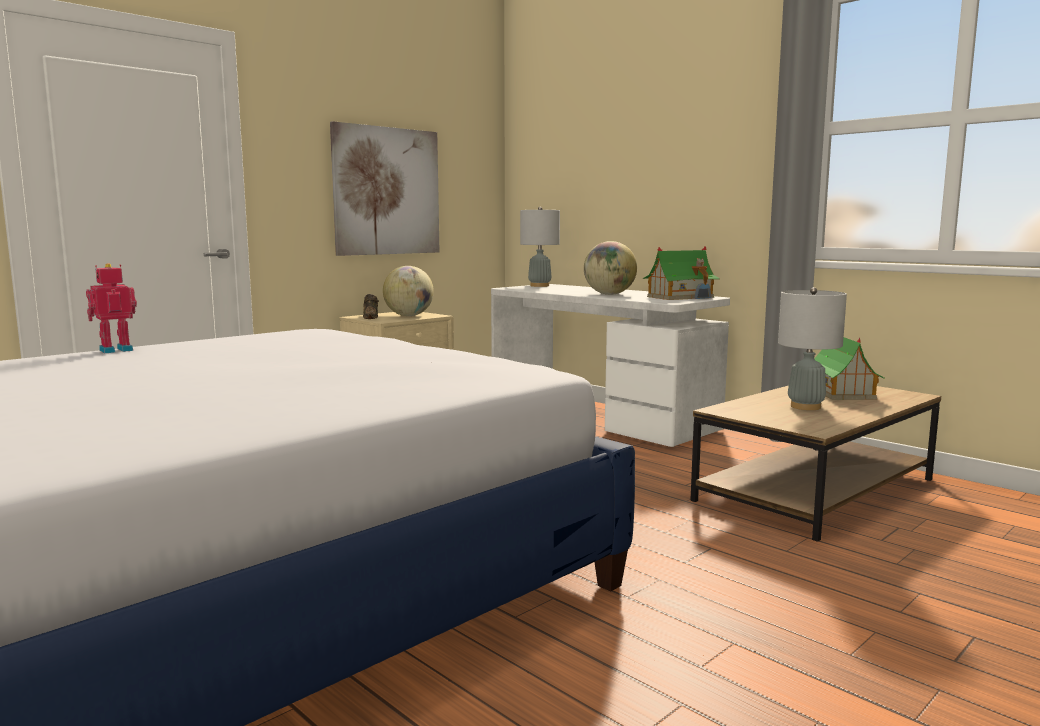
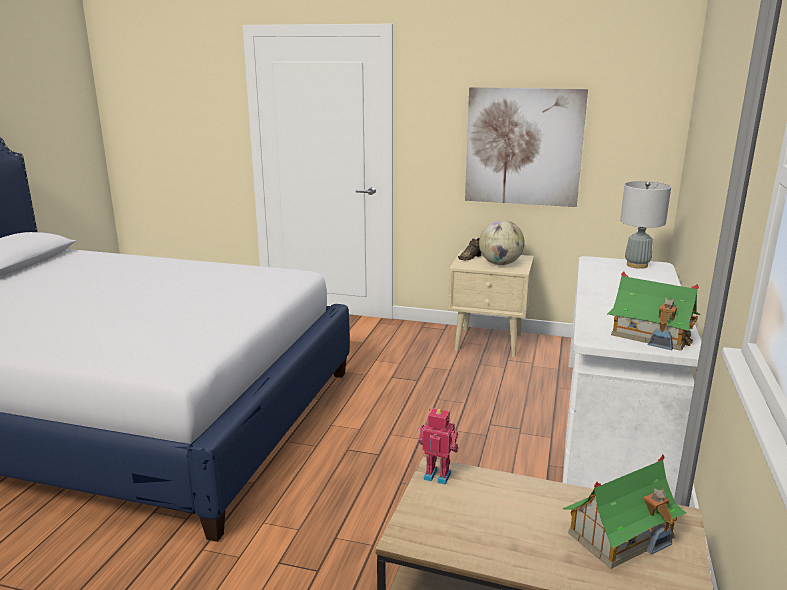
camera: 60 degrees right, 10 degrees up
toy robot [86,263,137,353] -> toy robot moved to [418,408,458,484]
globe [584,241,637,295] -> none
grey table lamp [778,287,847,410] -> none

